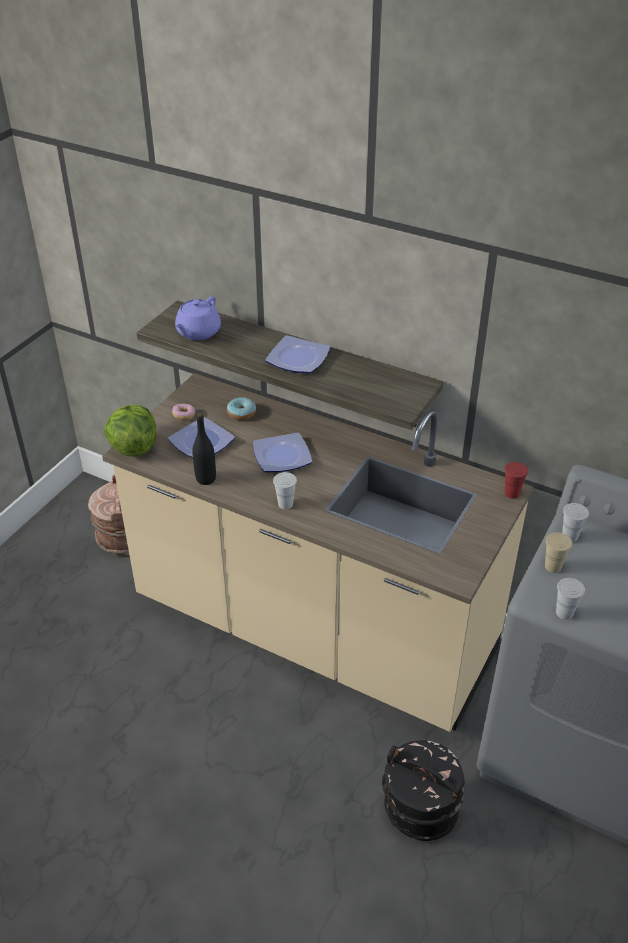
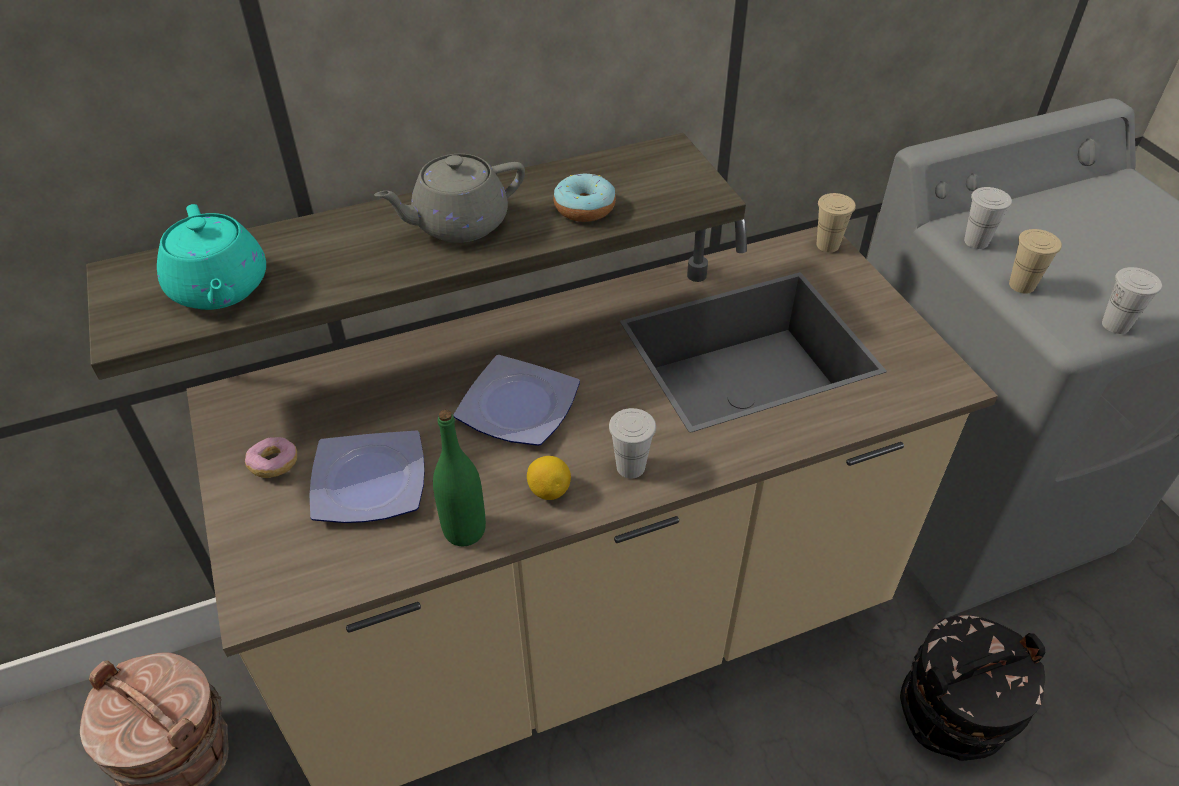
camera: 50 degrees left, 5 degrees up
lettuce [104,405,156,456] -> none
purple teapot [175,296,221,340] -> turquoise teapot [157,204,266,310]
black bottle [192,413,216,485] -> green bottle [433,410,486,546]
donut [227,397,256,420] -> donut moved to [554,174,616,222]
plate [265,335,331,373] -> grey teapot [374,154,525,243]
red cup [505,462,528,499] -> beige cup [817,193,856,252]
none -> lemon [527,456,571,500]

